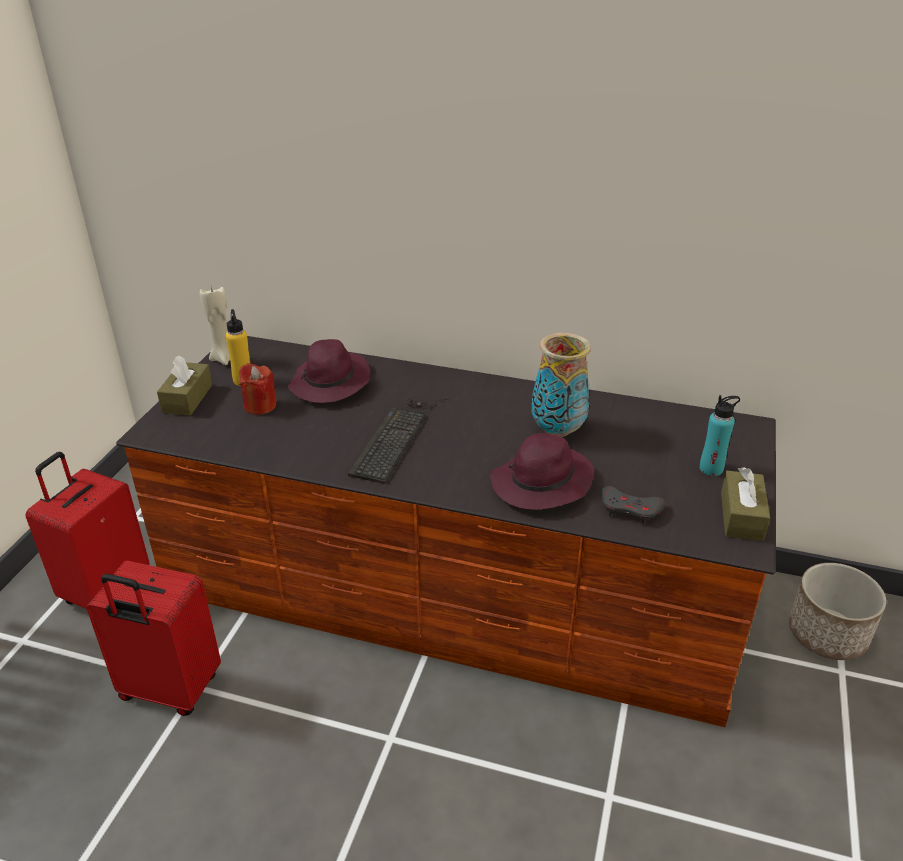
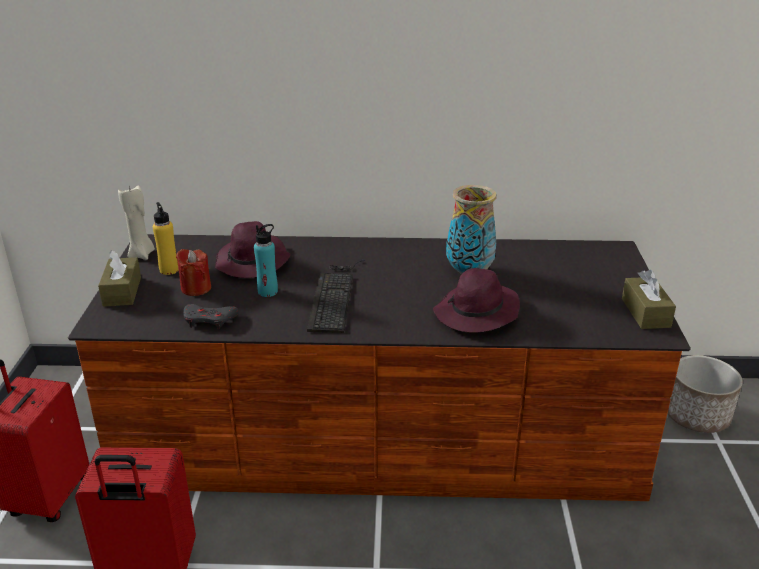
camera: 15 degrees left, 5 degrees down
grey game controller [601,486,665,525] -> grey game controller moved to [183,304,239,329]
turquoise bottle [700,395,740,476] -> turquoise bottle moved to [254,224,278,297]

